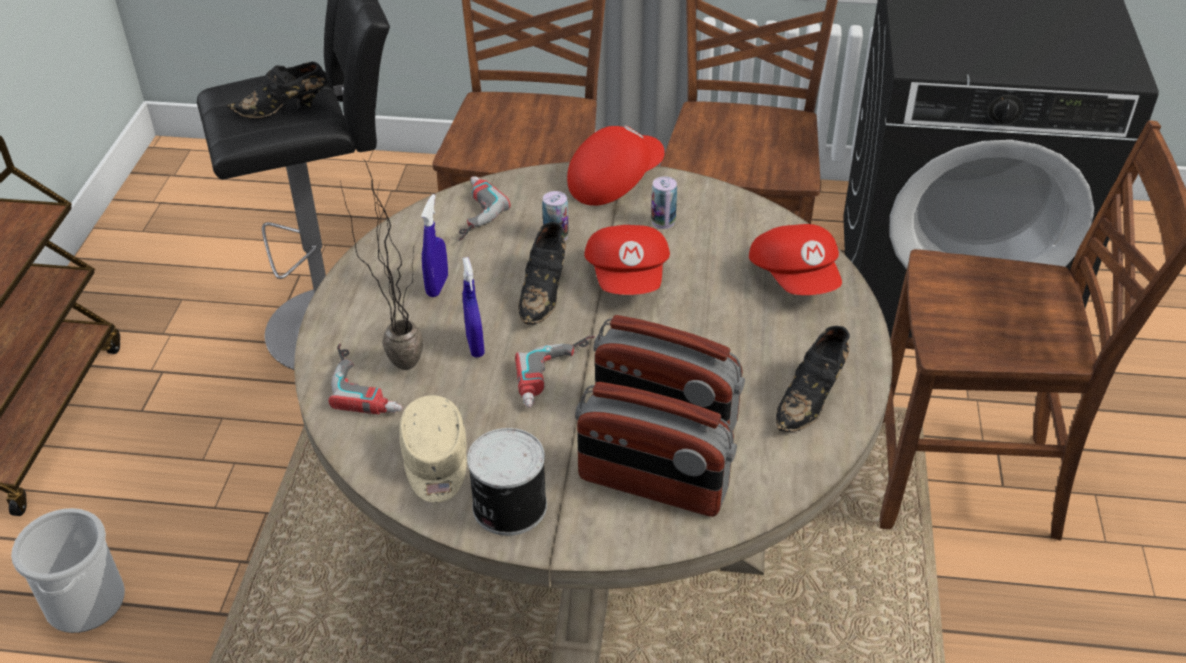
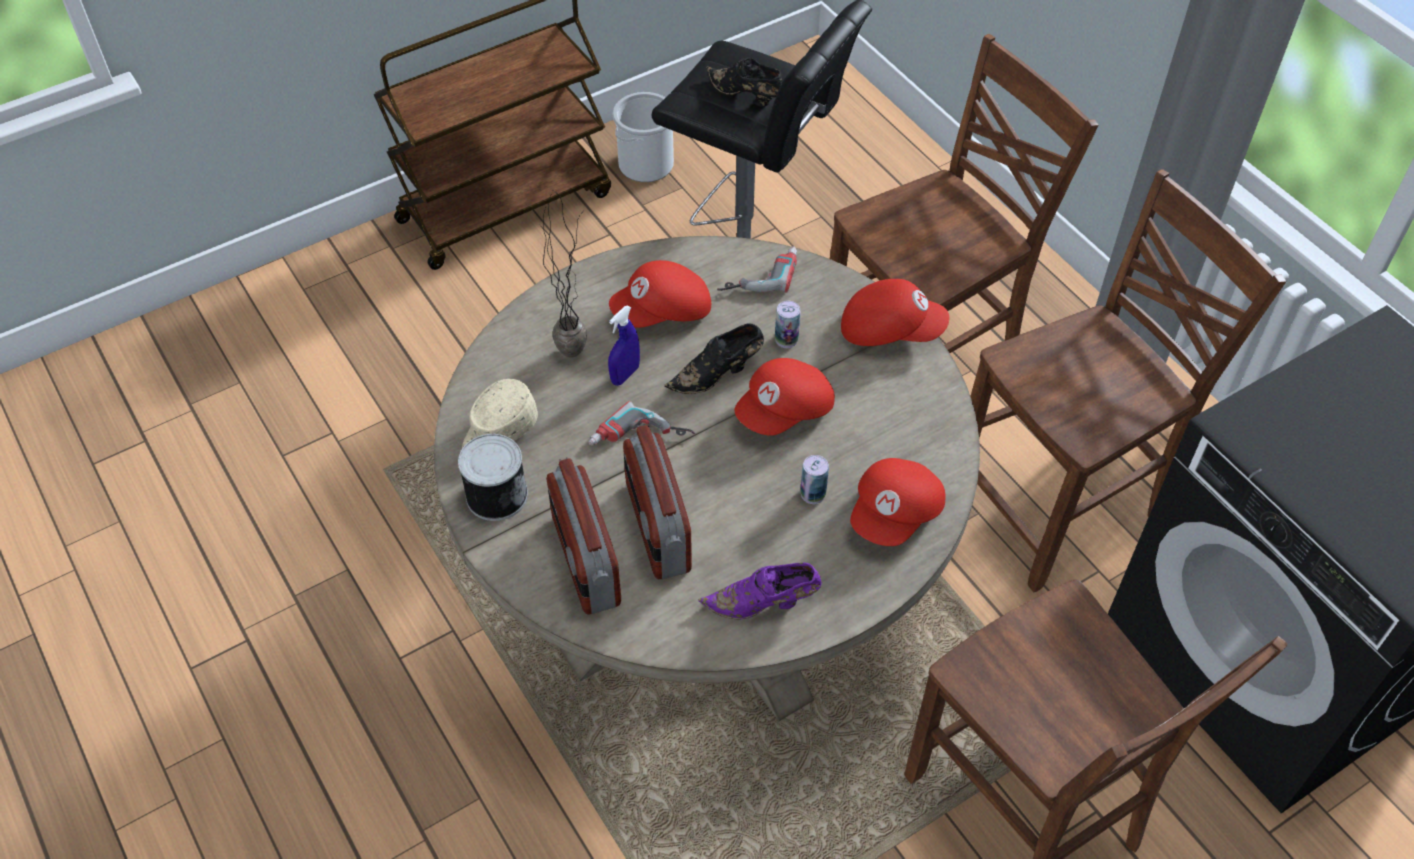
camera: 50 degrees right, 10 degrees up
bucket [11,508,125,633] -> bucket moved to [613,92,674,182]
power drill [329,343,403,415] -> none
blue spray bottle [421,194,448,297] -> red cap [609,260,711,328]
can [651,176,677,229] -> can moved to [800,455,829,504]
black shoe [776,326,850,432] -> purple shoe [698,563,822,620]

